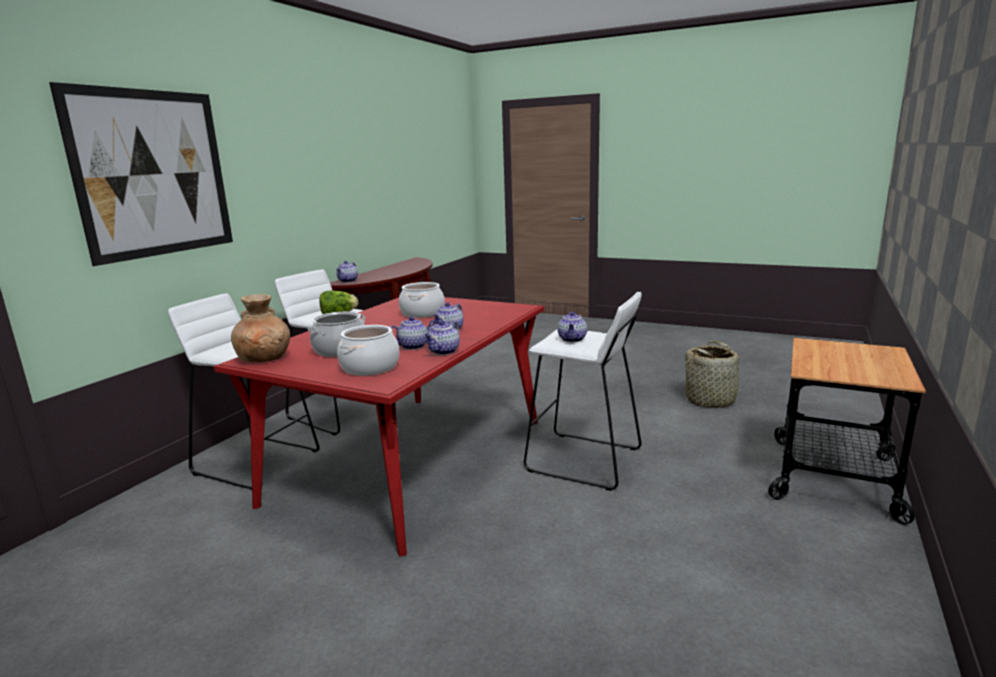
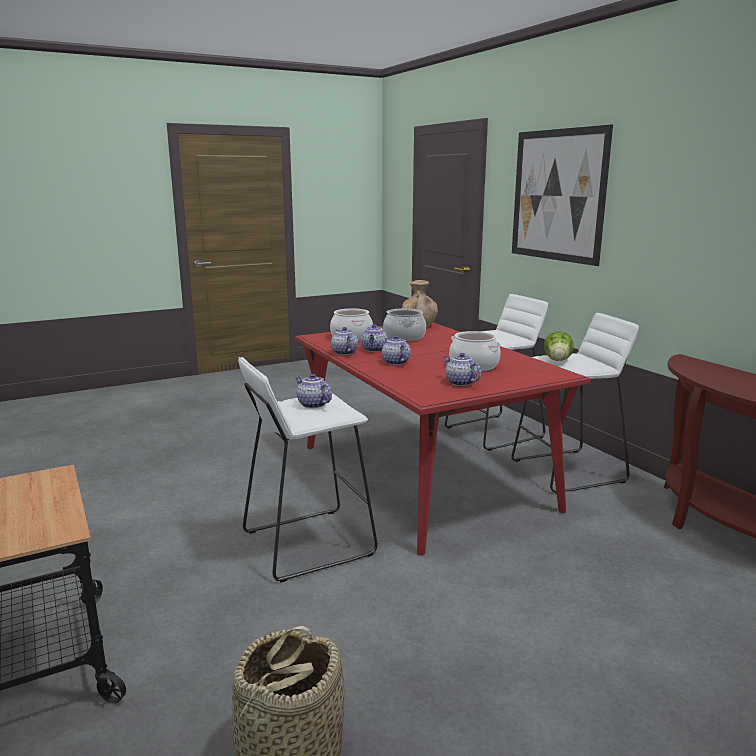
camera: 125 degrees right, 0 degrees up
teapot [336,261,358,282] -> teapot moved to [443,353,481,386]

